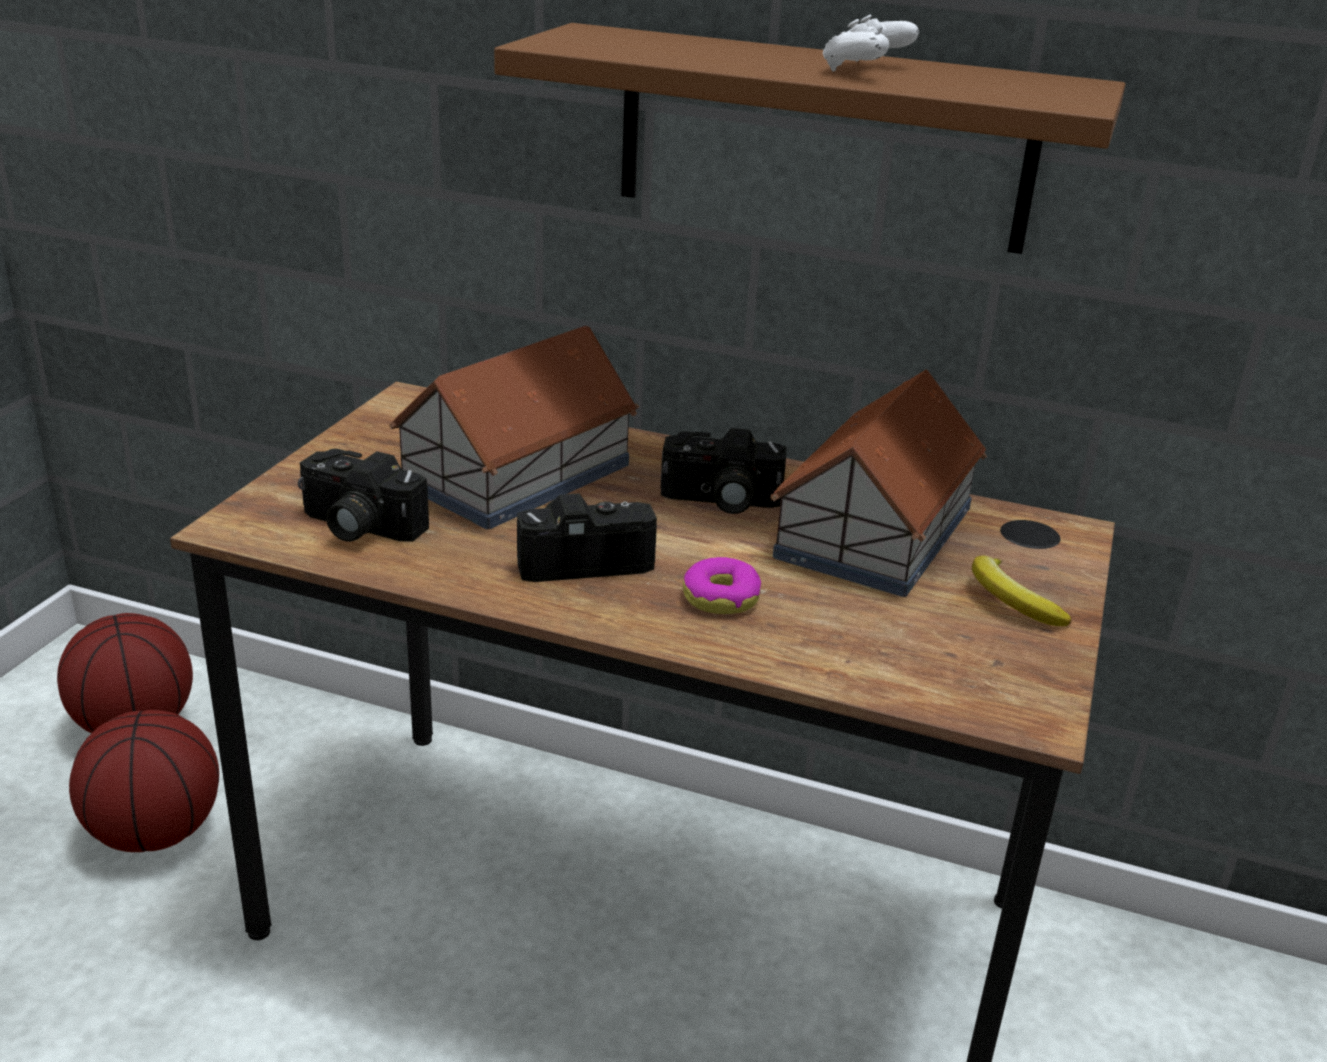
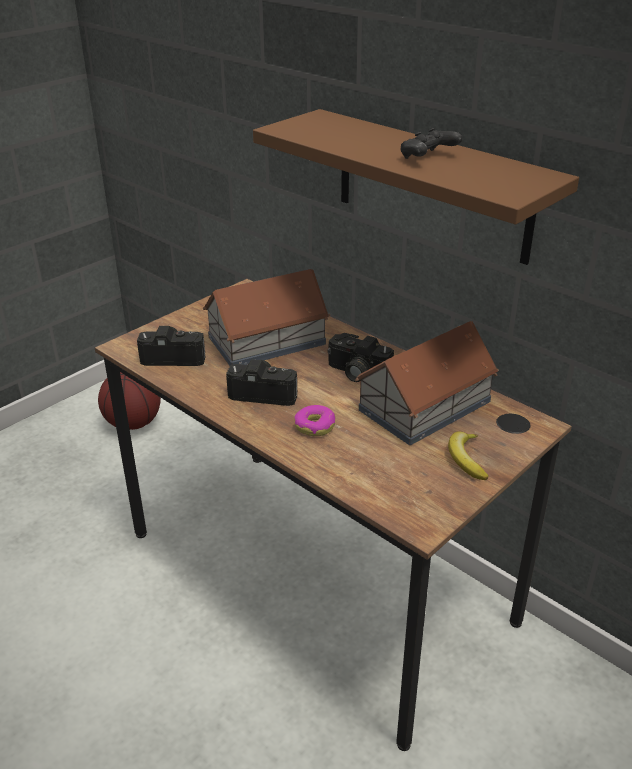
camera: 25 degrees right, 5 degrees up
basketball [69,710,219,852] -> none
camera [298,449,429,542] -> camera turned 135 degrees clockwise [137,326,205,366]
white game controller [823,14,919,72] -> black game controller [401,128,462,159]

